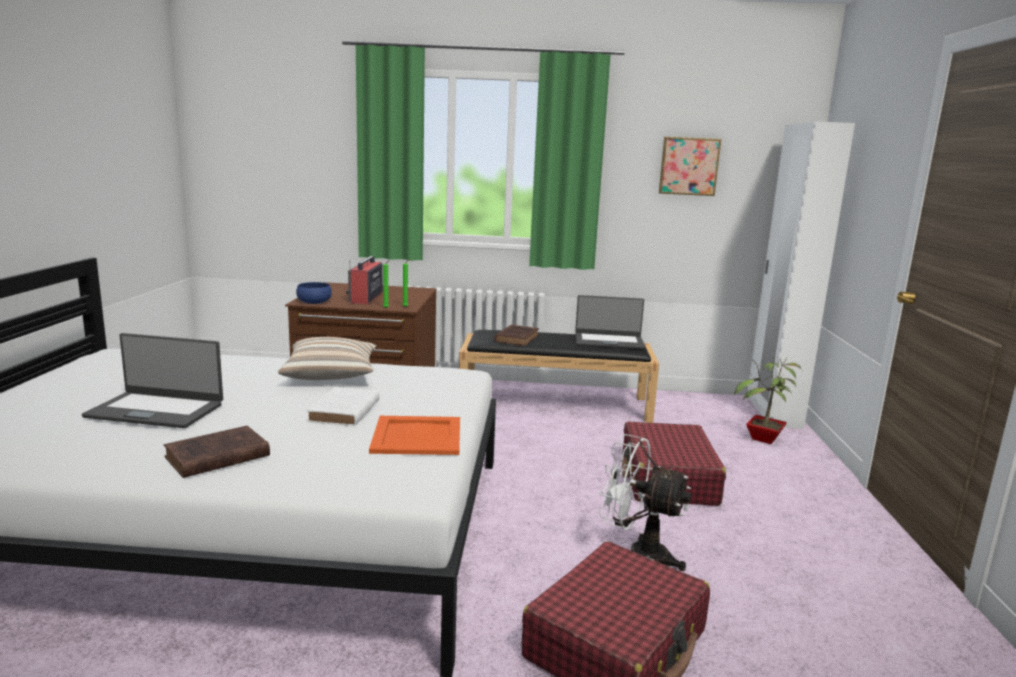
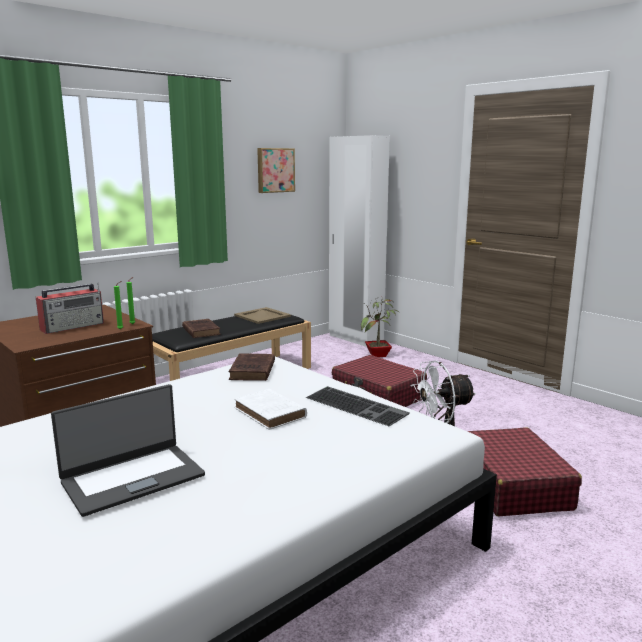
camera: 45 degrees left, 0 degrees up
brown book [164,426,270,478] -> brown book moved to [229,353,275,381]
pillow [278,337,376,380] -> none
blue bowl [296,282,332,304] -> none
radio [346,256,383,304] -> radio turned 90 degrees counterclockwise [36,283,104,334]
orange tray [369,416,460,455] -> keyboard [306,386,410,426]
laptop [575,295,646,350] -> beige tray [234,307,291,324]

